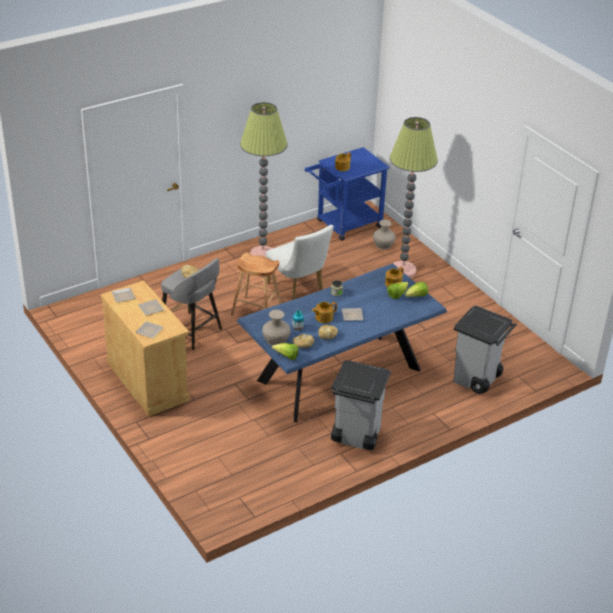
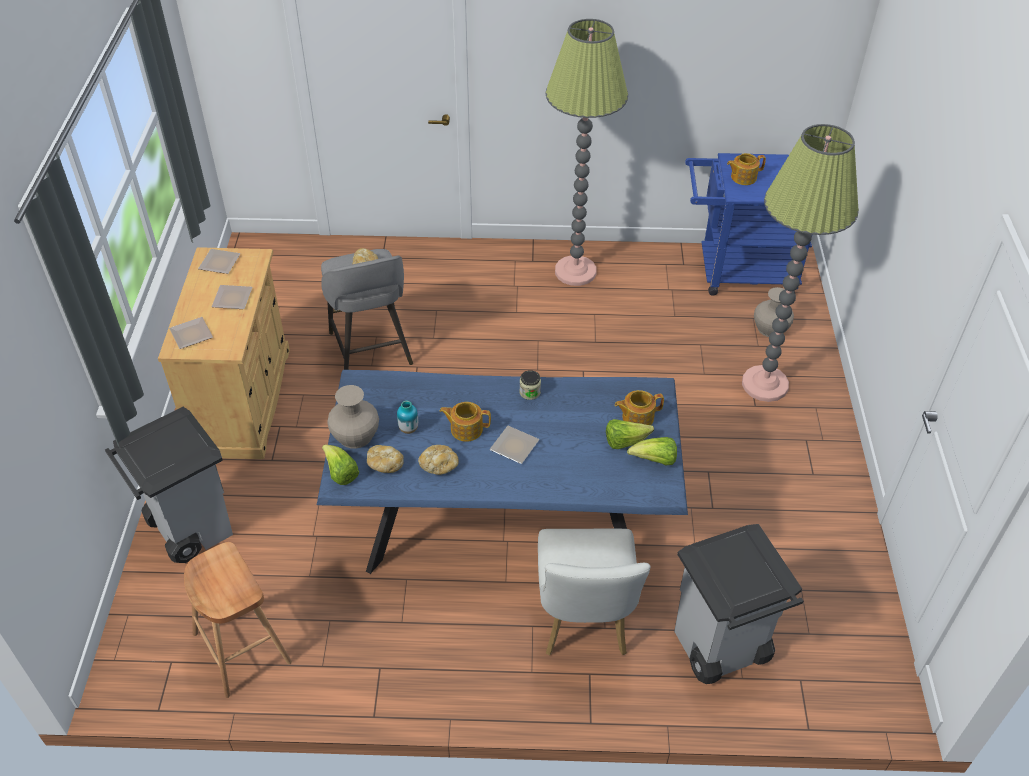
camera: 35 degrees right, 10 degrees up
brown stool [231,252,282,316] -> brown stool moved to [184,542,292,698]
white chair [266,225,334,300] -> white chair moved to [538,529,651,655]
grey trash can [331,360,391,450] -> grey trash can moved to [105,407,233,563]

